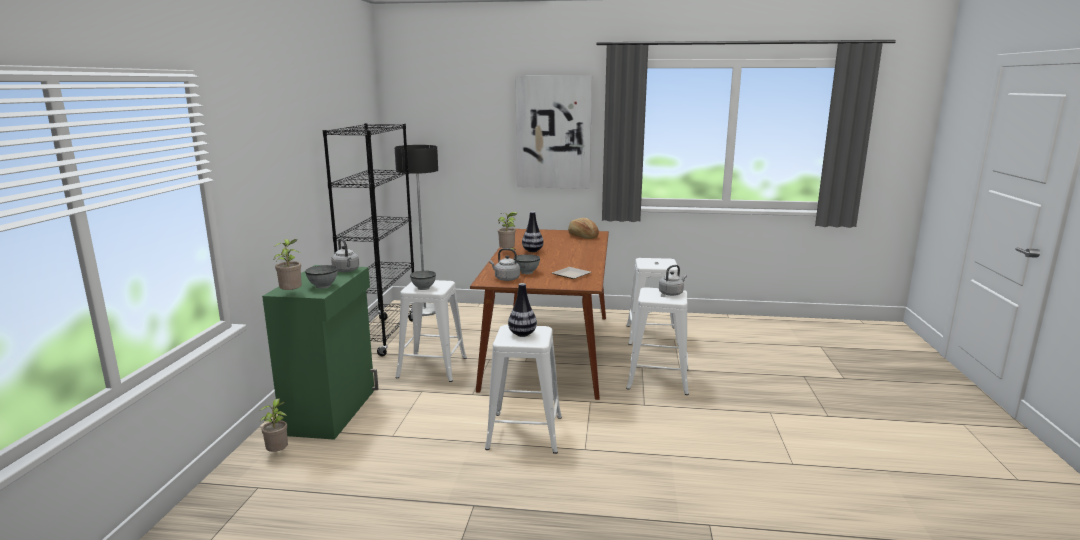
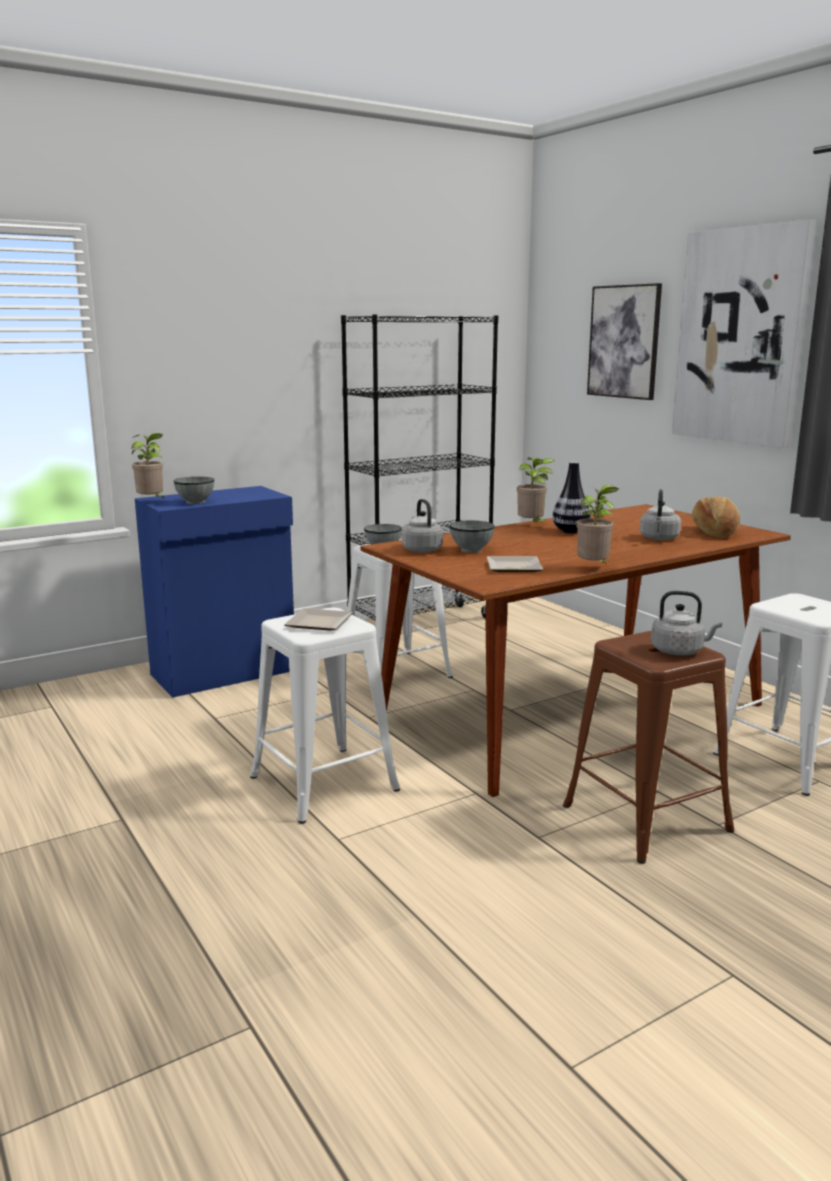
camera: 50 degrees right, 0 degrees up
potted plant [259,398,288,452] -> potted plant moved to [576,485,619,565]
green cabinet [262,265,378,440] -> blue cabinet [135,486,294,698]
grey kettle [331,238,359,272] -> grey kettle moved to [640,489,681,541]
floor lamp [394,145,438,316] -> none
vase [508,283,537,337] -> plate [284,608,353,631]
white stool [626,287,689,395] -> brown stool [563,630,734,864]
none -> picture [587,283,662,400]

